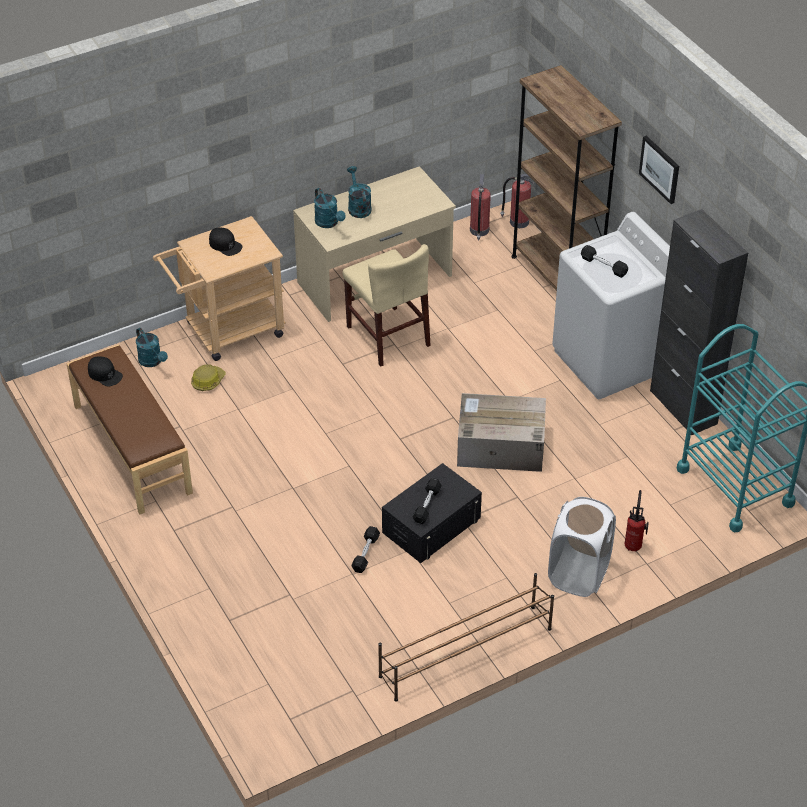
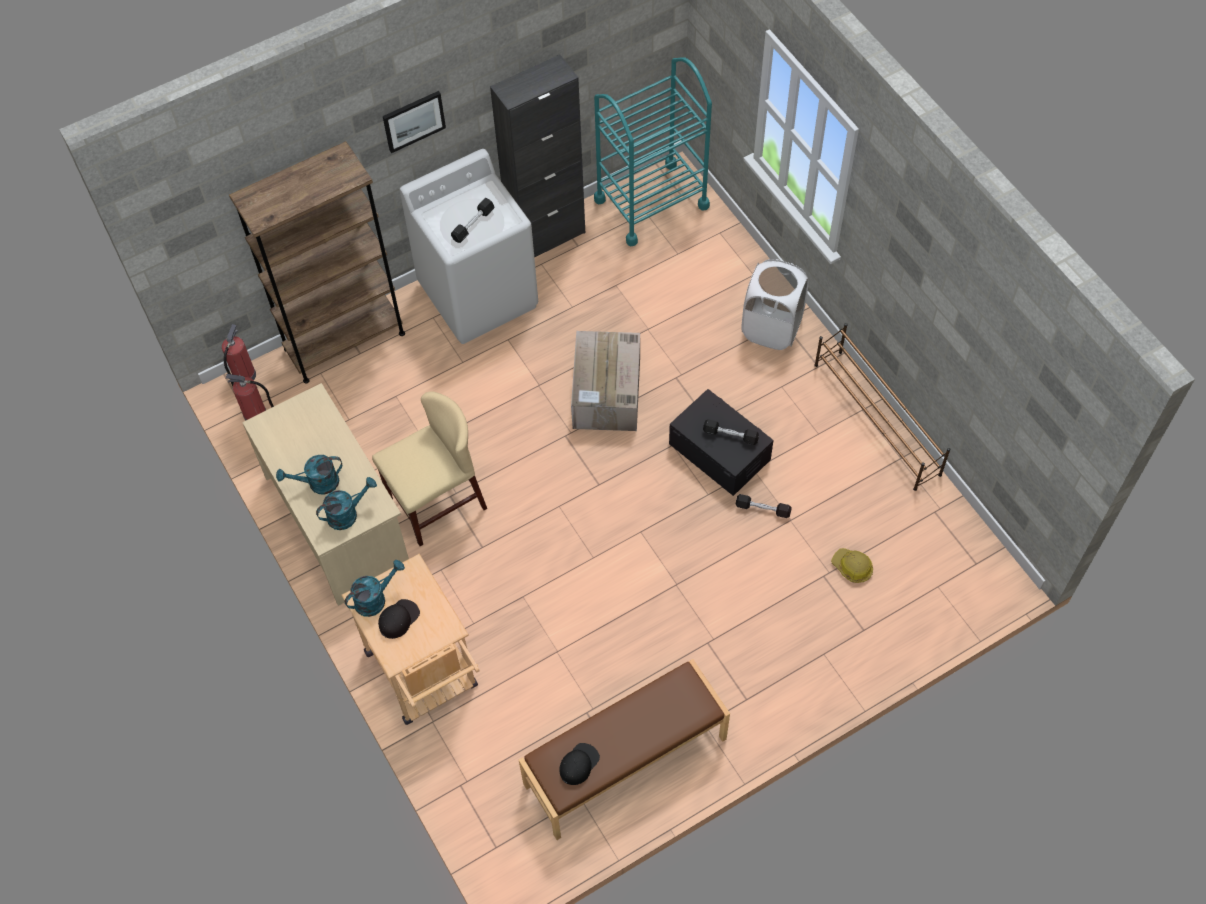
camera: 90 degrees left, 15 degrees up
turquoise watering can [136,328,168,367] -> turquoise watering can moved to [345,560,405,617]
hard hat [191,364,226,391] -> hard hat moved to [831,548,873,583]
fire extinguisher [624,490,649,551] -> none

